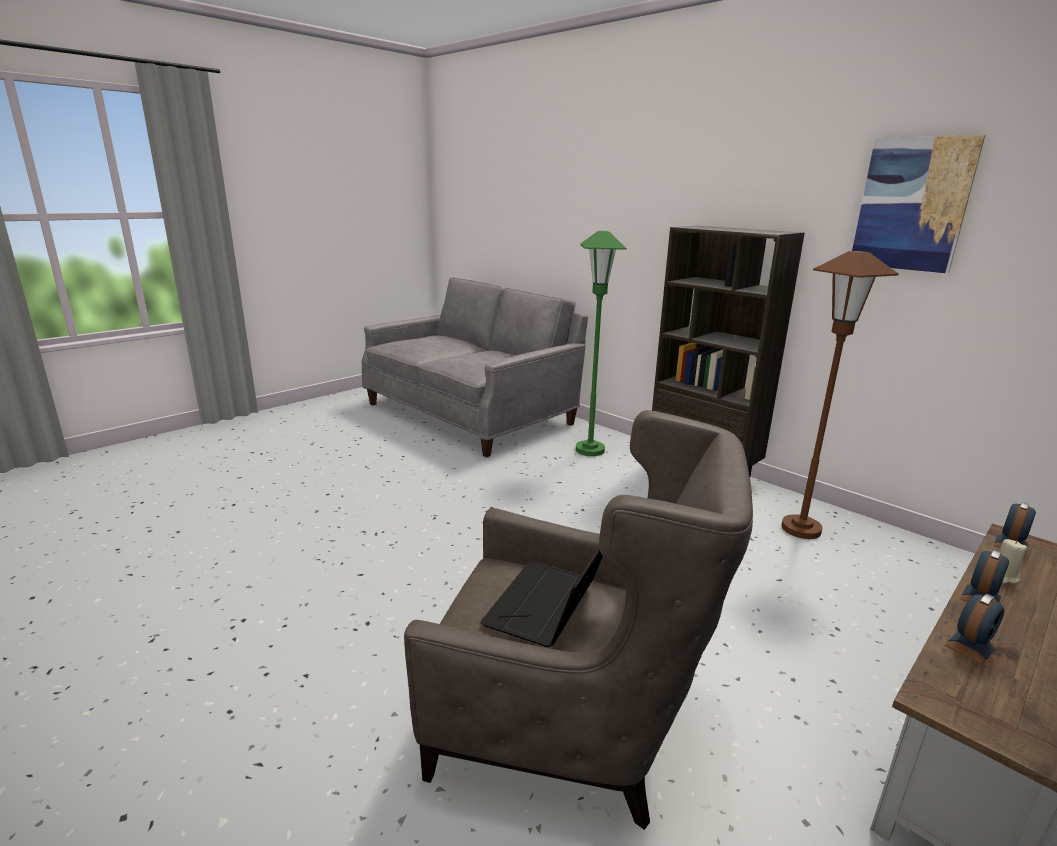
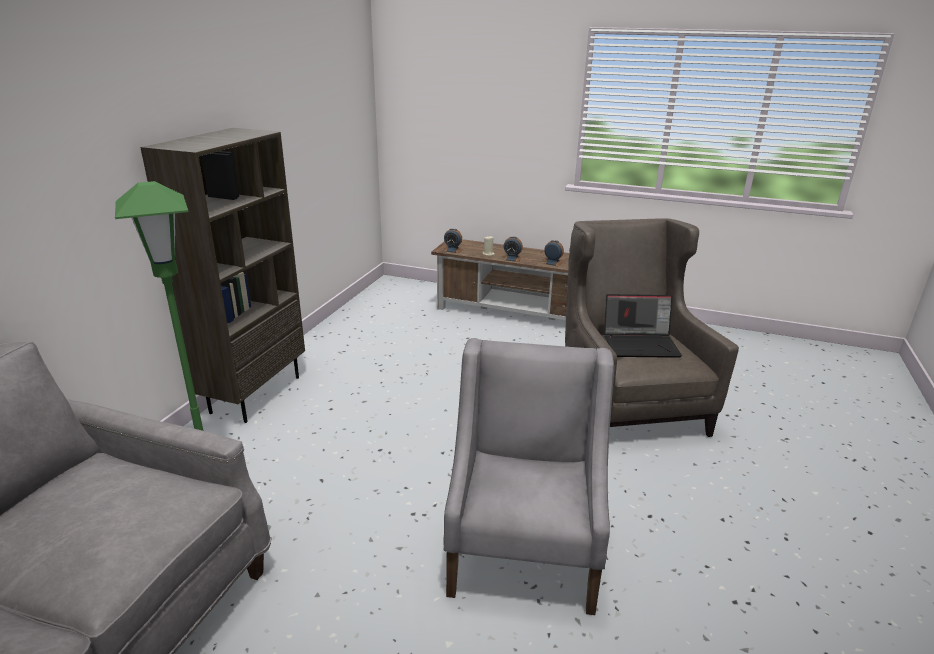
camera: 115 degrees left, 5 degrees up
brown floor lamp [781,251,899,539] -> none
picture [852,135,985,273] -> none
none -> grey armchair [443,338,614,615]

